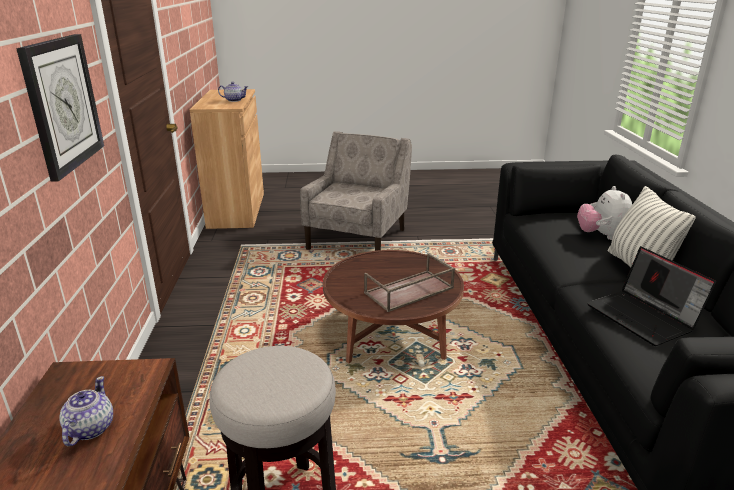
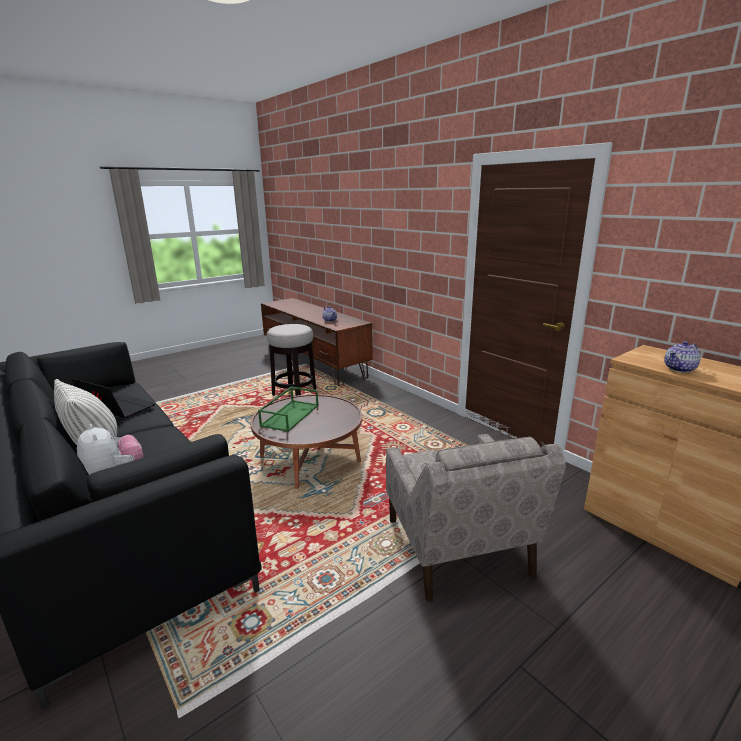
camera: 145 degrees right, 5 degrees down
wall clock [16,34,104,182] -> none
brown tray [364,253,455,312] -> green tray [258,386,318,432]

